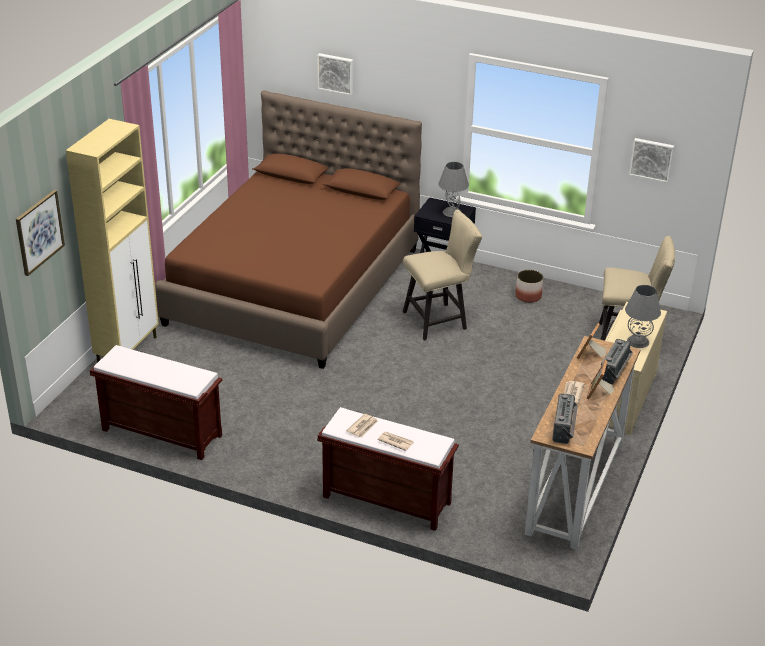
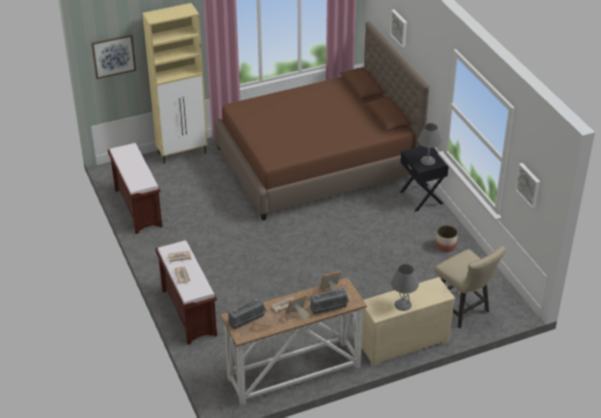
camera: 45 degrees right, 5 degrees up
beige chair [403,210,482,340] -> none

